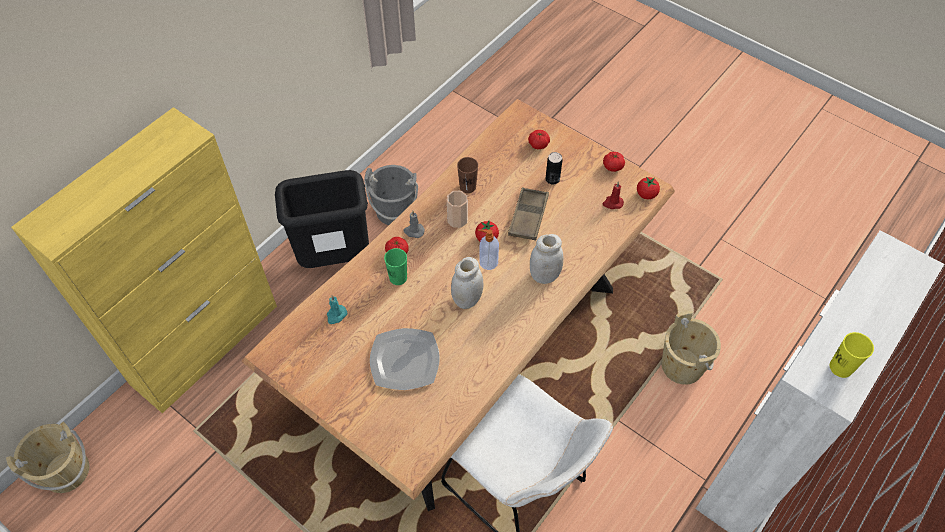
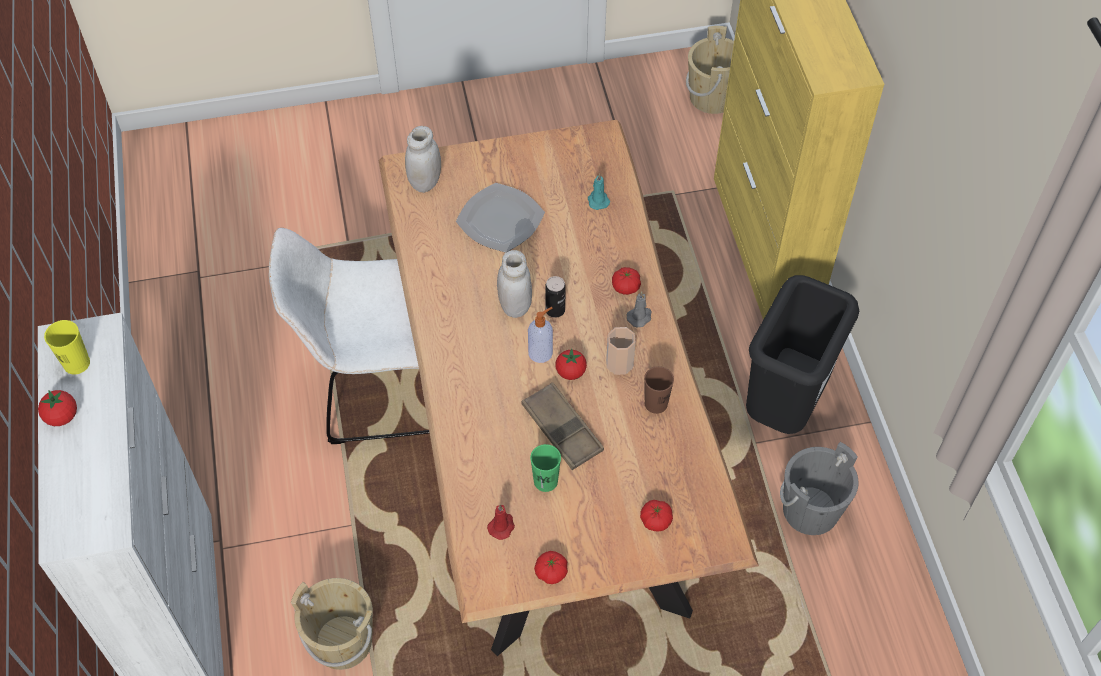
camera: 130 degrees right, 0 degrees up
green cup [384,248,407,285] -> green cup moved to [530,444,561,492]
white jar [530,234,563,284] -> white jar moved to [405,126,441,193]
can [545,152,563,185] -> can moved to [545,276,566,318]
tomato [637,177,660,199] -> tomato moved to [38,390,77,426]

